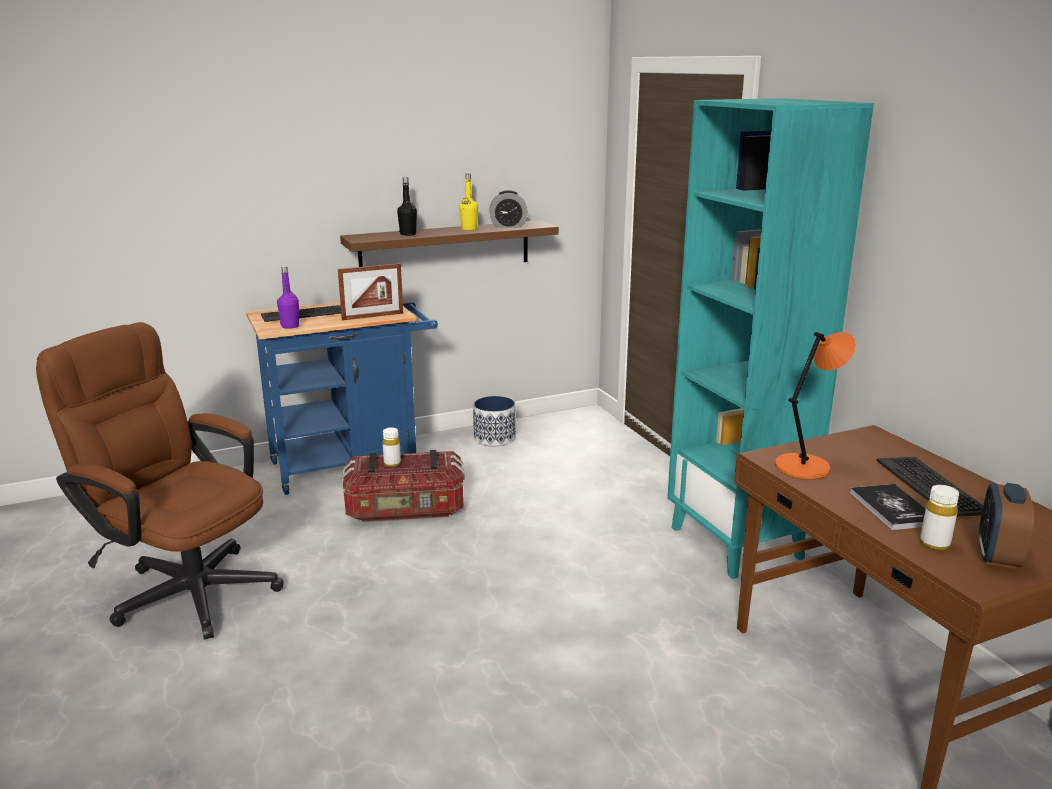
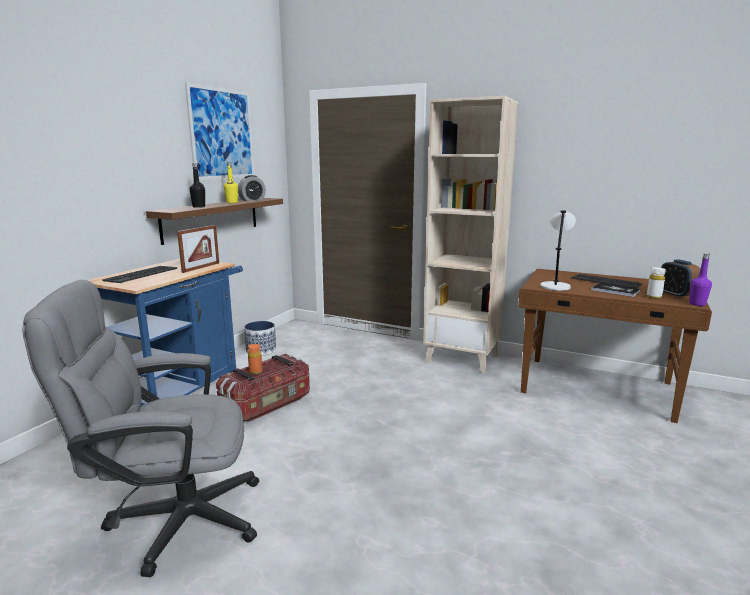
camera: 40 degrees left, 5 degrees down
brown office chair [36,322,284,640] -> grey office chair [22,280,259,577]
purple bottle [277,266,299,329] -> purple bottle moved to [689,253,712,306]
white bottle [383,427,401,467] -> orange bottle [248,344,262,374]
turquoise bookcase [667,98,874,579] -> beige bookcase [423,96,518,374]
orange table lamp [775,332,856,479] -> white table lamp [540,210,576,291]
none -> picture [185,82,255,180]

